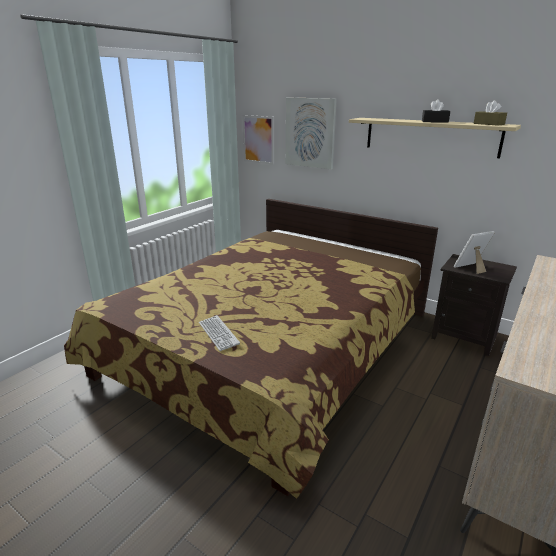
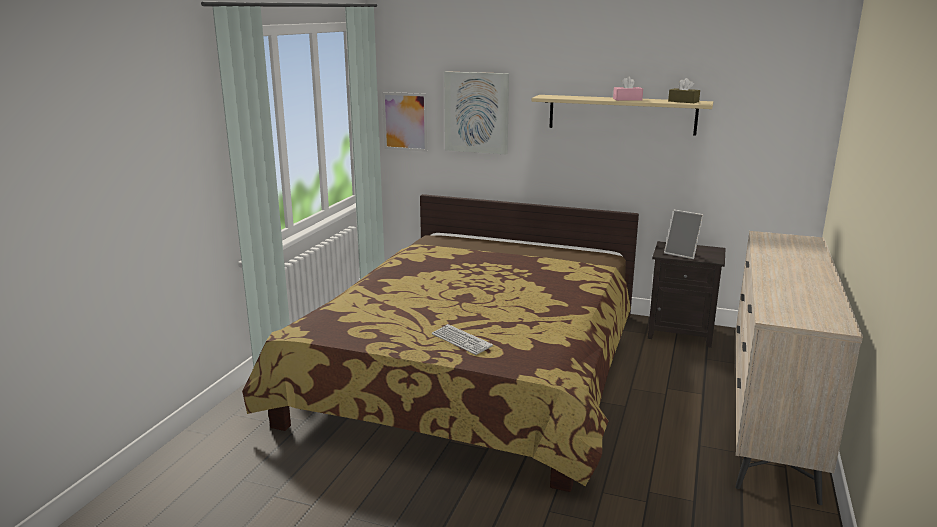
camera: 15 degrees left, 5 degrees down
black tissue box [422,99,450,123] -> pink tissue box [613,76,643,101]
picture frame [454,231,495,274] -> picture frame turned 105 degrees counterclockwise [664,210,704,259]

